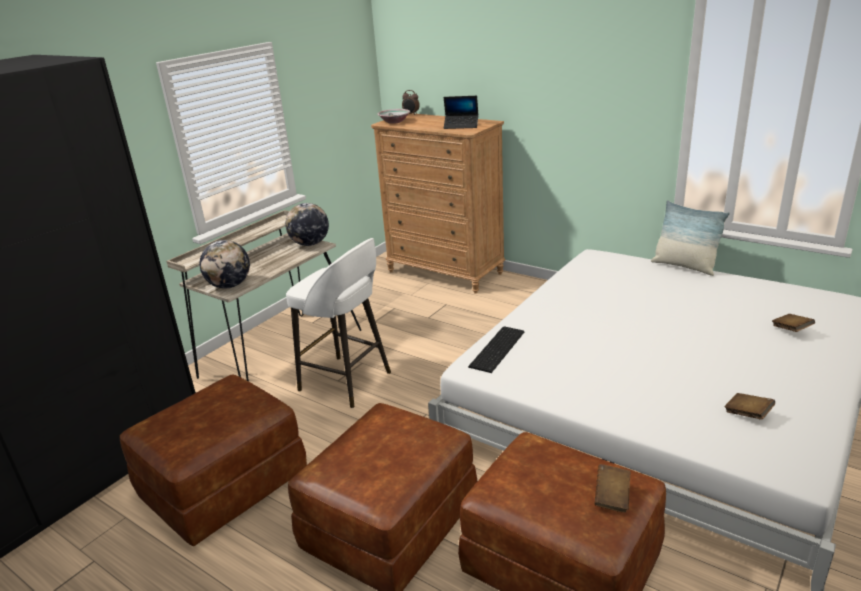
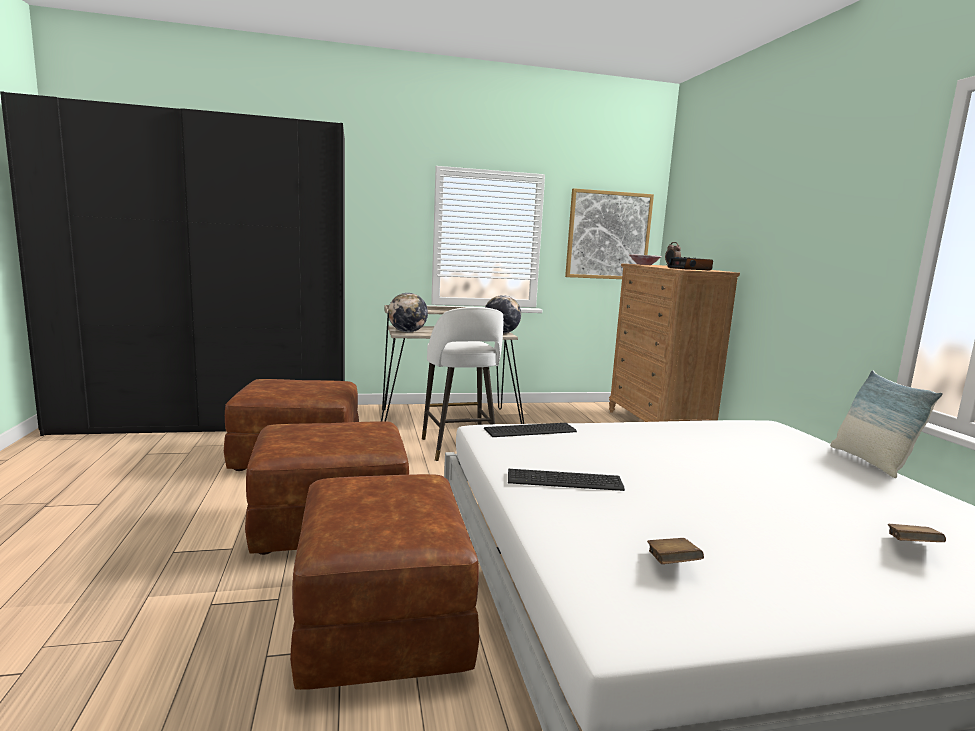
camera: 40 degrees right, 15 degrees down
laptop [443,96,478,129] -> alarm clock [667,257,713,270]
brown book [595,464,631,513] -> none
none -> keyboard [508,469,625,491]
none -> picture [565,188,654,279]

